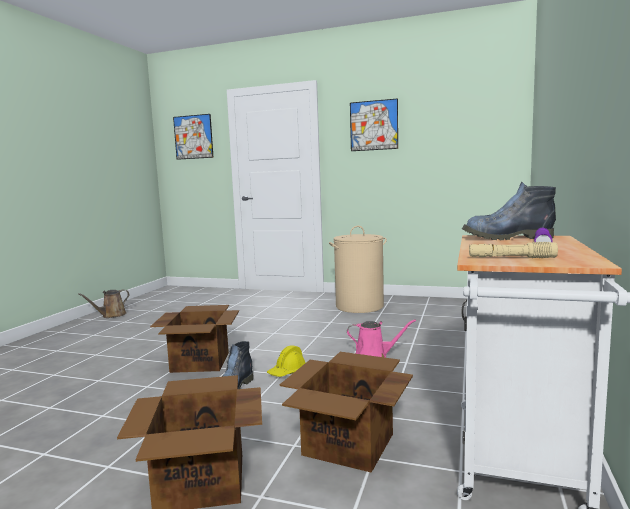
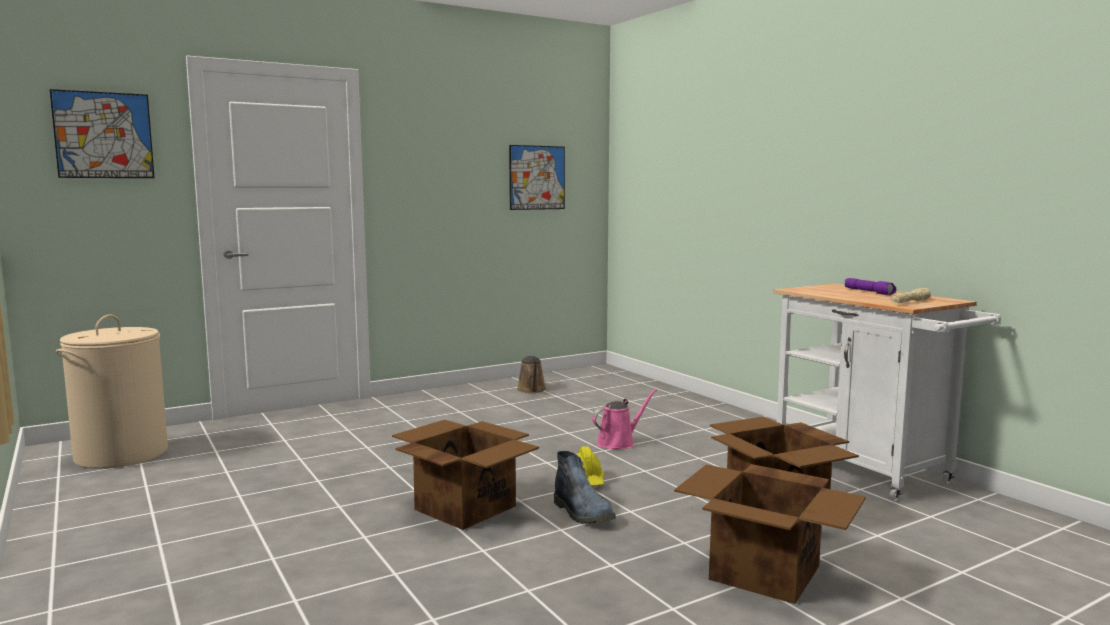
camera: 50 degrees left, 0 degrees up
brown watering can [78,290,129,318] -> brown watering can moved to [517,355,546,393]
beige laundry basket [329,226,387,313] -> beige laundry basket moved to [56,314,168,469]
picture [350,98,398,151] -> picture moved to [509,145,565,210]
boot [462,182,556,240] -> none

